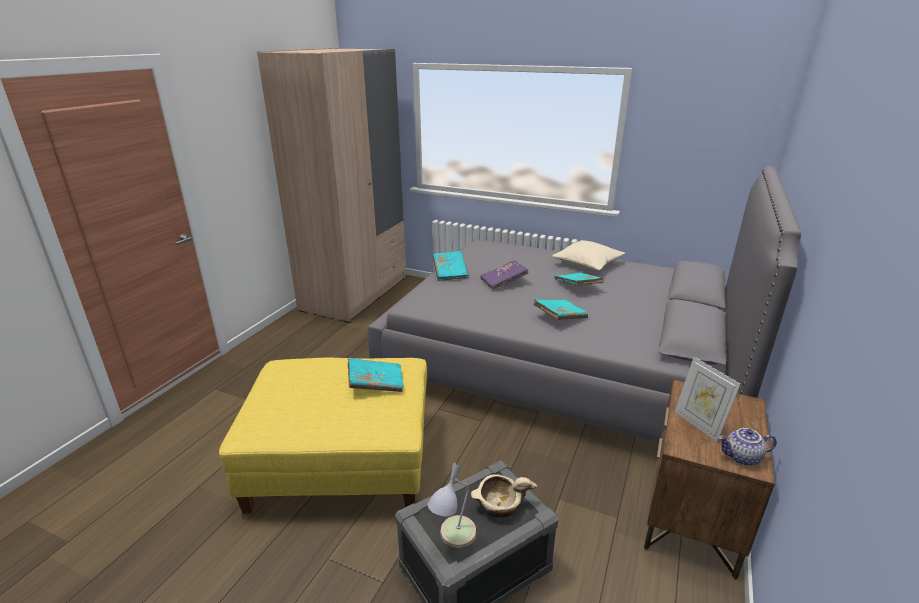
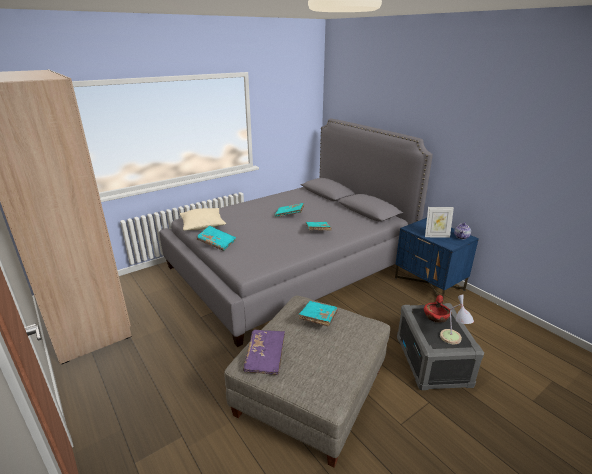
camera: 60 degrees left, 0 degrees up
yellow ottoman [219,357,427,513] -> grey ottoman [224,296,390,467]
beige bowl [471,474,537,517] -> red bowl [424,295,452,323]
purple book [480,260,529,290] -> purple book moved to [243,330,285,375]
beige pillow [552,241,625,270] -> beige pillow moved to [180,208,226,231]
brown nightstand [644,379,775,580] -> blue nightstand [395,218,479,304]

